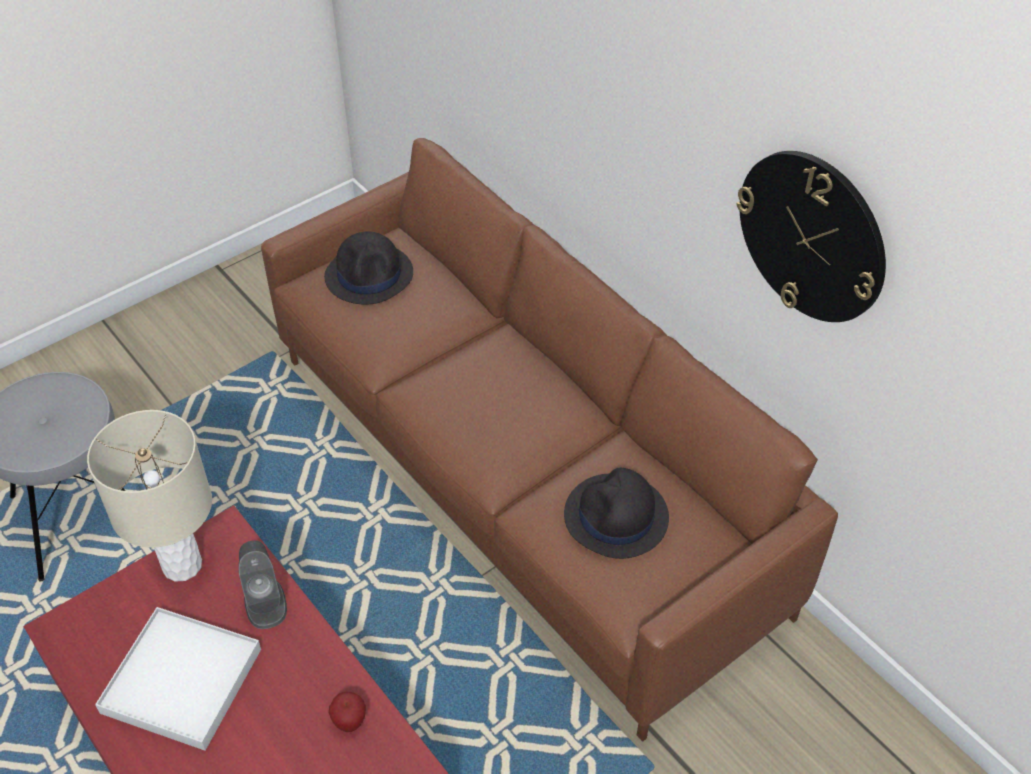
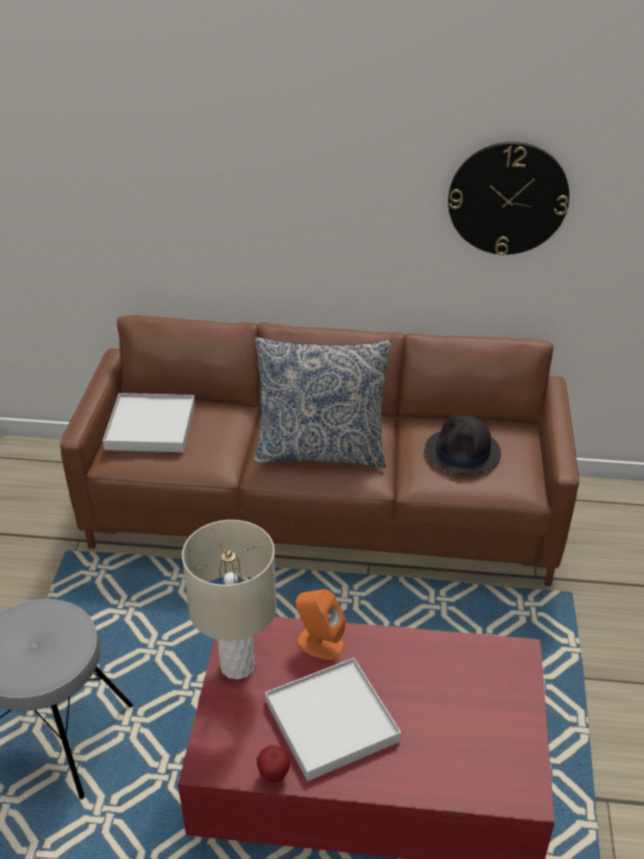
camera: 45 degrees left, 10 degrees down
grey speaker [239,540,287,629] -> orange speaker [295,589,346,660]
black hat [324,231,413,305] -> white tray [103,393,195,452]
apple [329,692,366,732] -> apple moved to [257,746,290,783]
none -> pillow [254,337,391,468]

